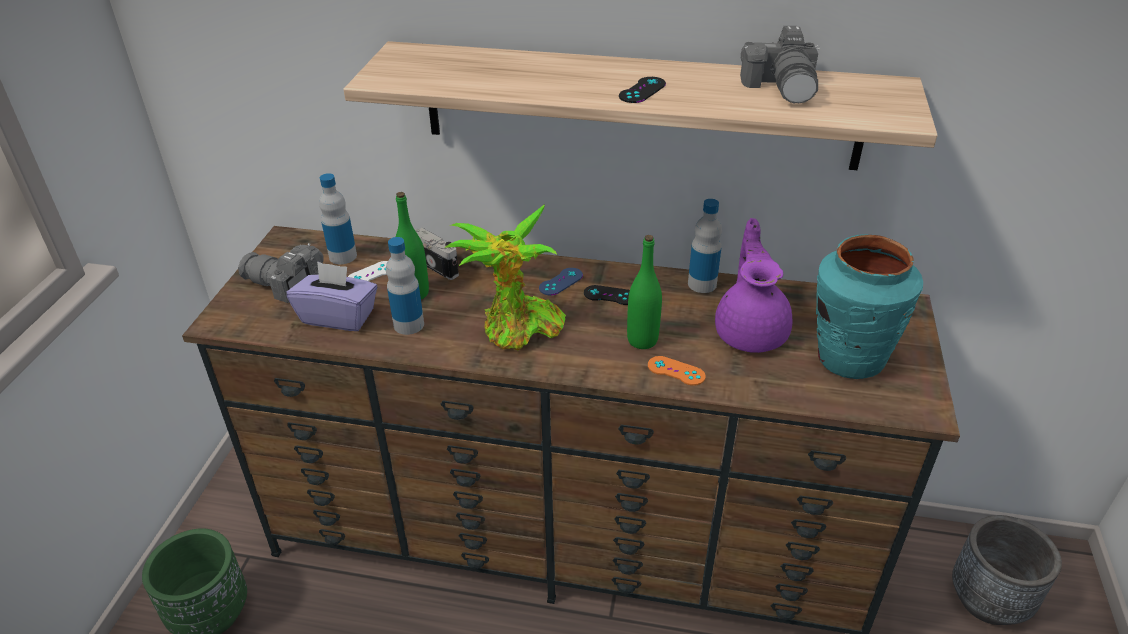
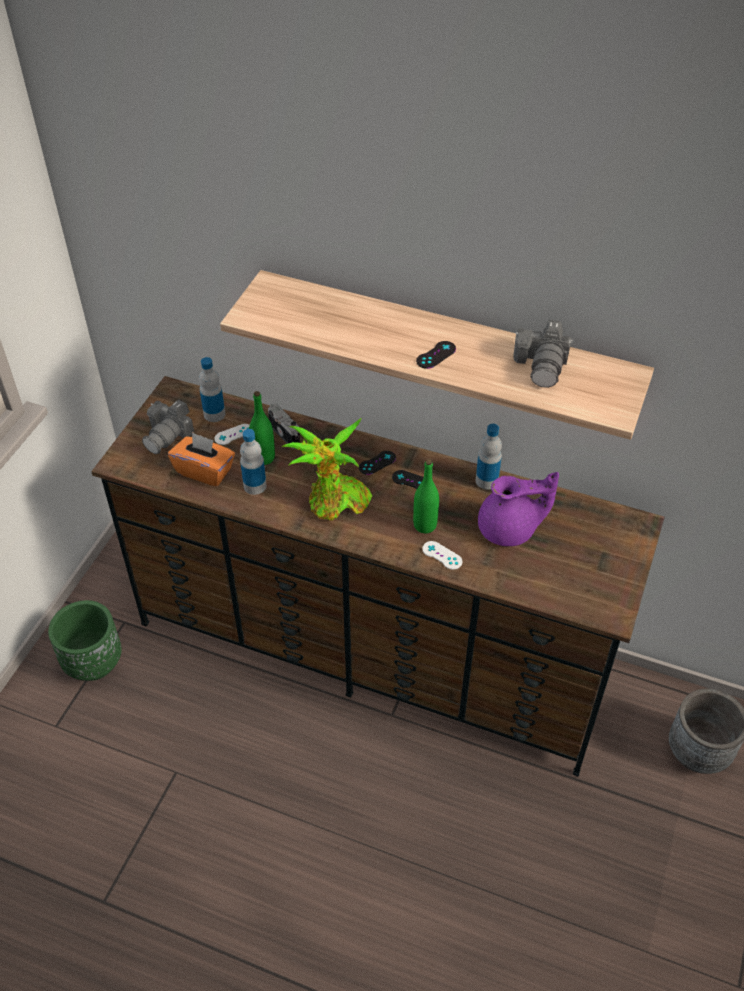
camera: 10 degrees right, 10 degrees up
camera [238,243,324,303] -> camera turned 90 degrees counterclockwise [142,400,195,454]
purple tissue box [287,261,377,331] -> orange tissue box [168,432,235,487]
blue game controller [539,268,583,296] -> black game controller [359,451,396,475]
orange game controller [648,356,706,386] -> white game controller [422,541,462,570]
purple teapot [715,218,792,353] -> purple teapot turned 75 degrees clockwise [478,472,559,546]
turquoise vase [816,234,923,379] -> none

